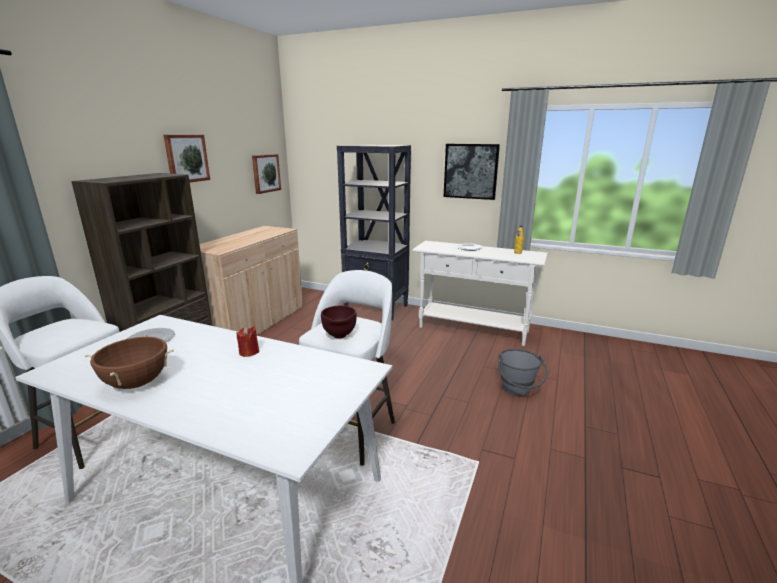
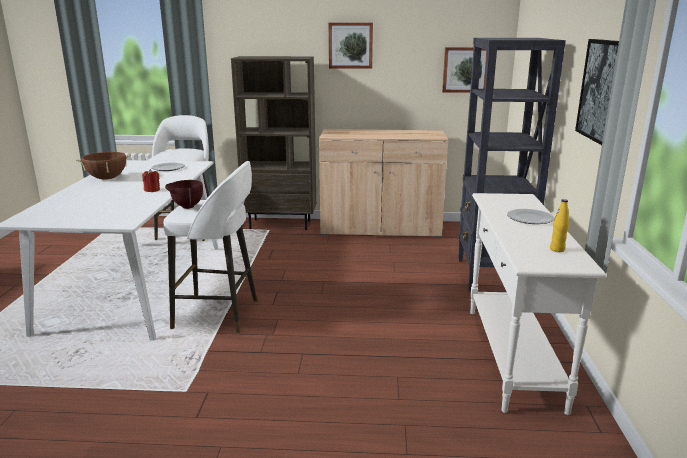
camera: 70 degrees right, 0 degrees up
grey bucket [498,349,548,396] -> none

